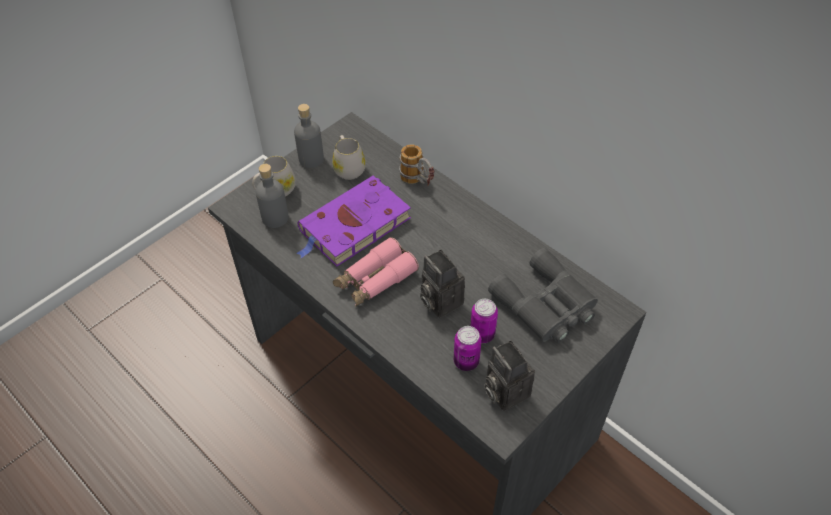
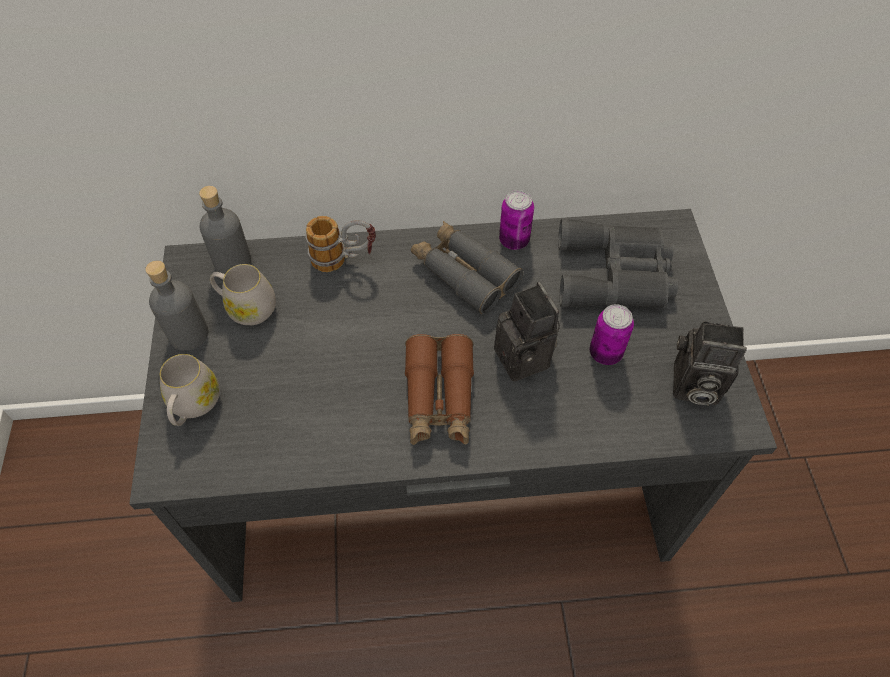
camera: 50 degrees left, 5 degrees up
grey bottle [256,164,289,228] -> grey bottle moved to [199,186,251,274]
purple book [296,176,411,267] -> none
pink binoculars [333,237,419,307] -> brown binoculars [405,334,474,445]
camera [420,250,465,318] -> camera turned 120 degrees counterclockwise [494,282,560,382]
can [454,326,482,371] -> can moved to [499,190,534,250]
none -> grey binoculars [411,221,523,314]

